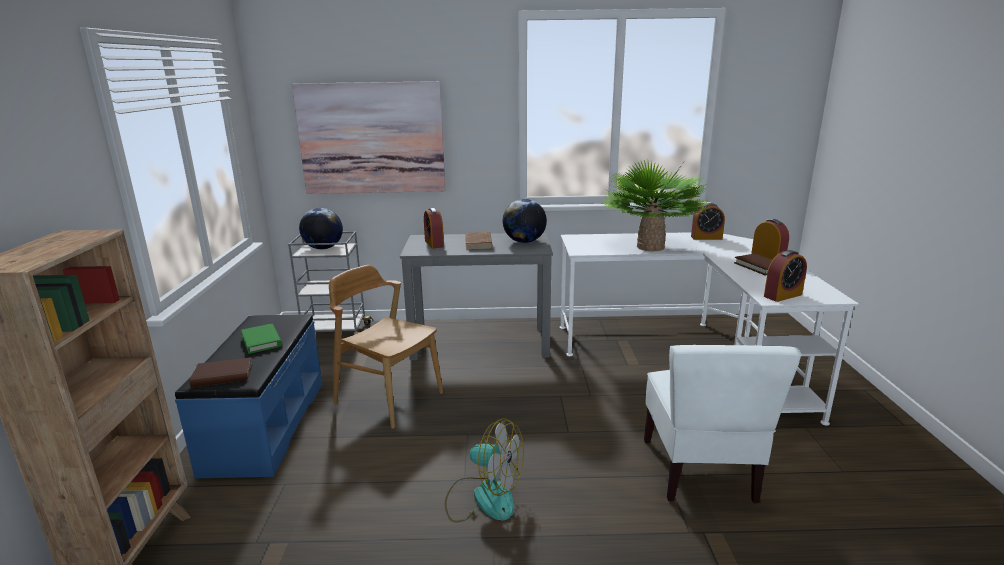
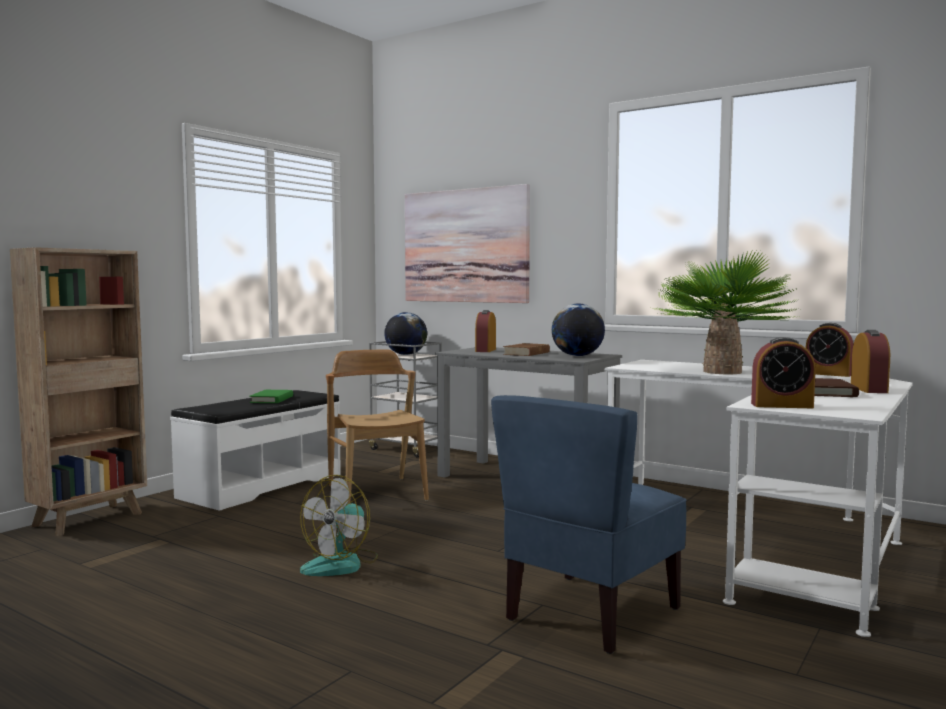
camera: 35 degrees right, 15 degrees down
blue bench [175,314,322,478] -> white bench [170,390,341,511]
brown book [190,357,252,387] -> none
fan [445,418,524,523] -> fan turned 60 degrees clockwise [300,475,378,576]
white chair [644,345,801,504] -> blue chair [491,395,687,654]

